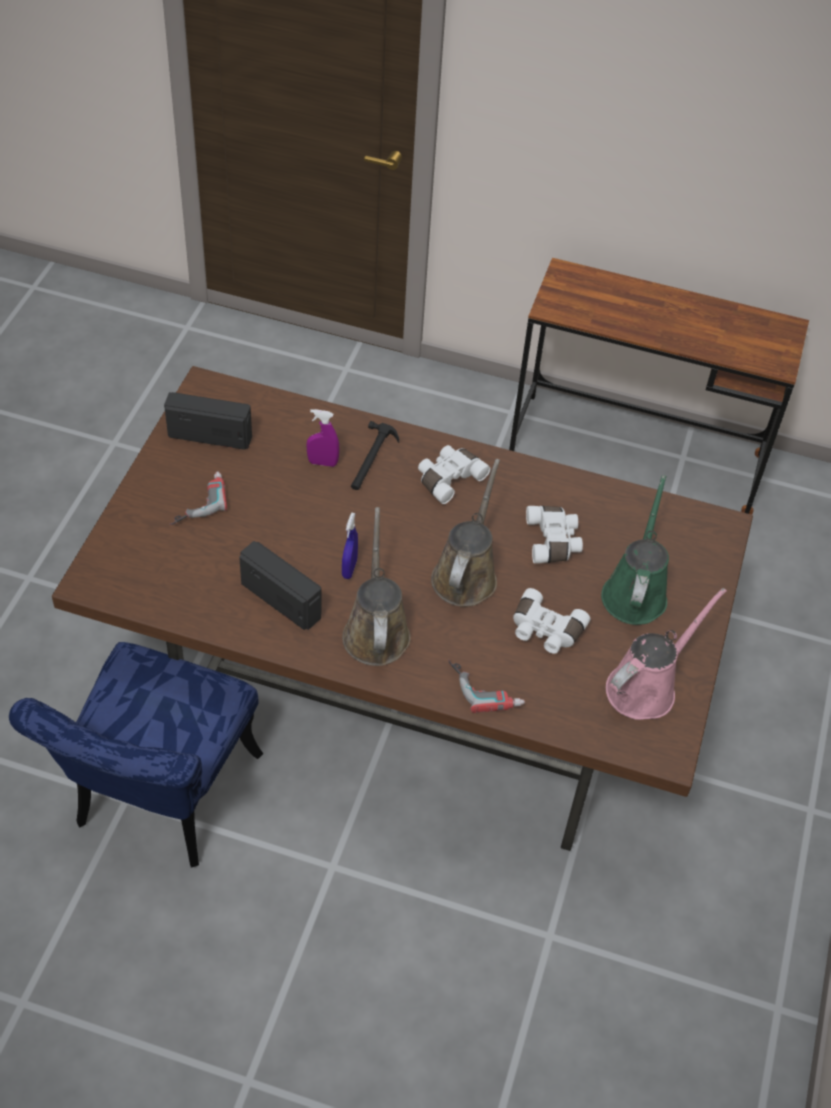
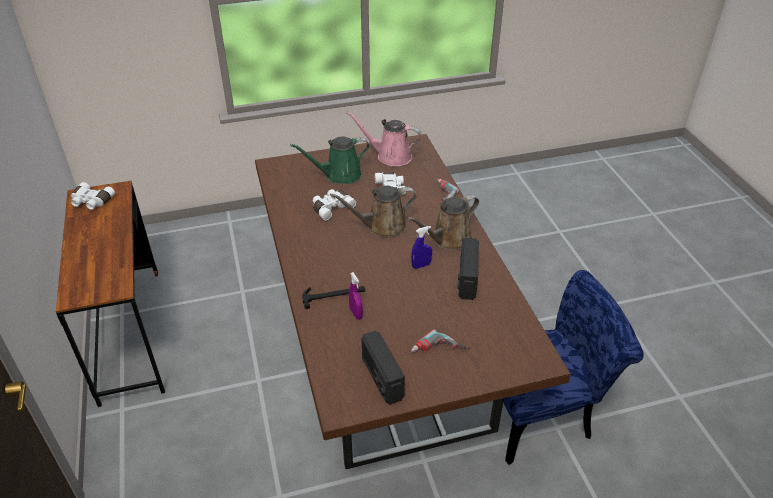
camera: 120 degrees left, 10 degrees down
white binoculars [418,445,490,504] -> white binoculars moved to [71,182,115,210]

